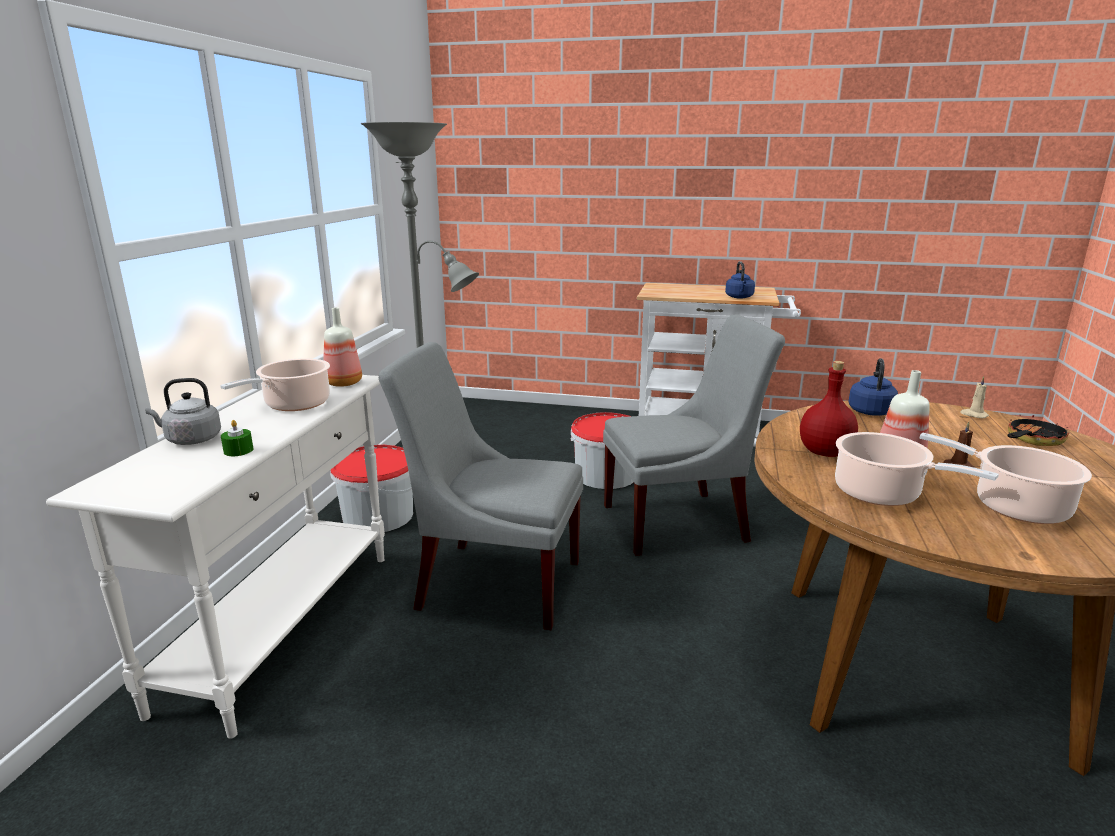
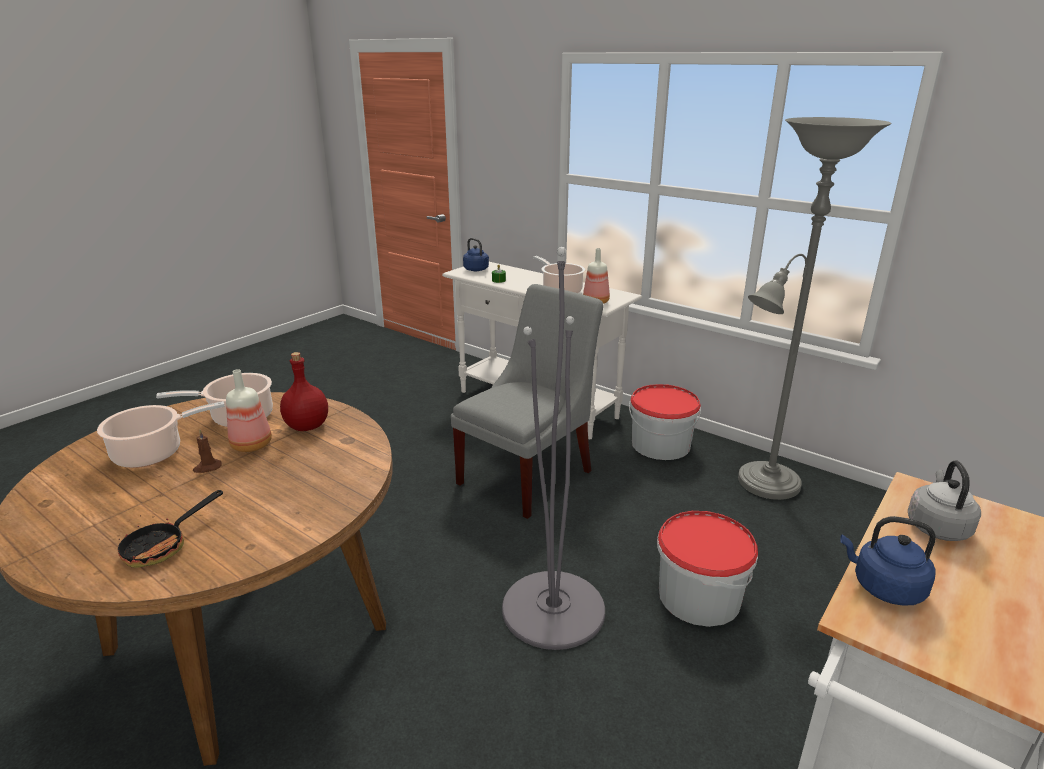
camera: 115 degrees right, 5 degrees up
grey kettle [145,378,221,445] -> grey kettle moved to [908,460,981,541]
grey chair [603,314,785,556] -> grey floor lamp [502,247,605,650]
blue kettle [848,358,898,416] -> blue kettle moved to [463,238,489,271]
beige candle [960,376,989,418] -> none
frying pan [1008,415,1069,446] -> frying pan turned 45 degrees clockwise [118,490,223,568]

